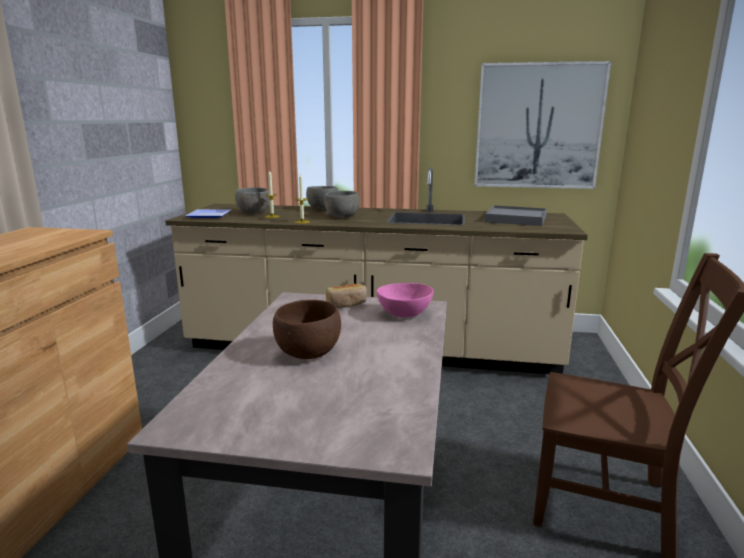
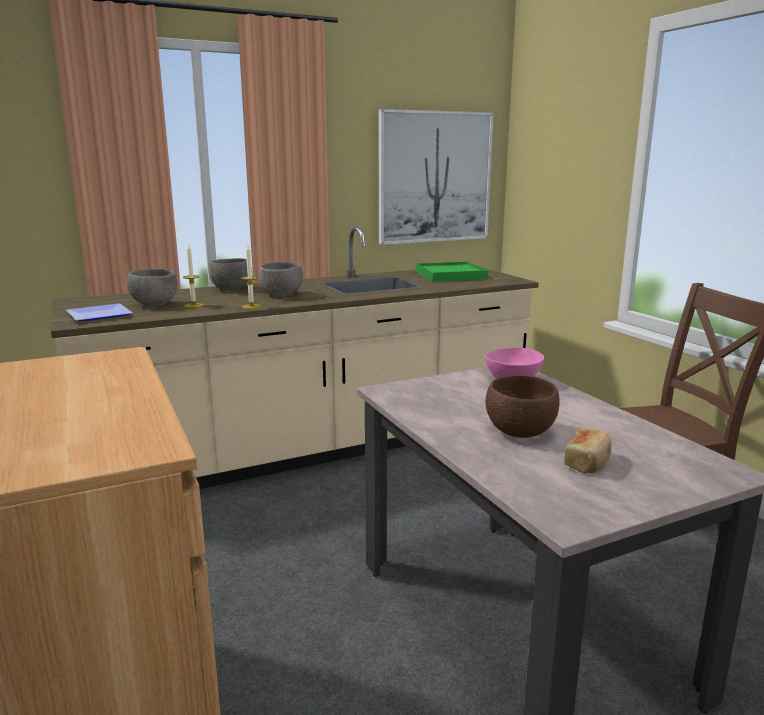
camera: 35 degrees left, 0 degrees up
bread [326,284,367,308] -> bread moved to [564,429,612,474]
grey tray [485,205,547,226] -> green tray [416,262,488,282]

